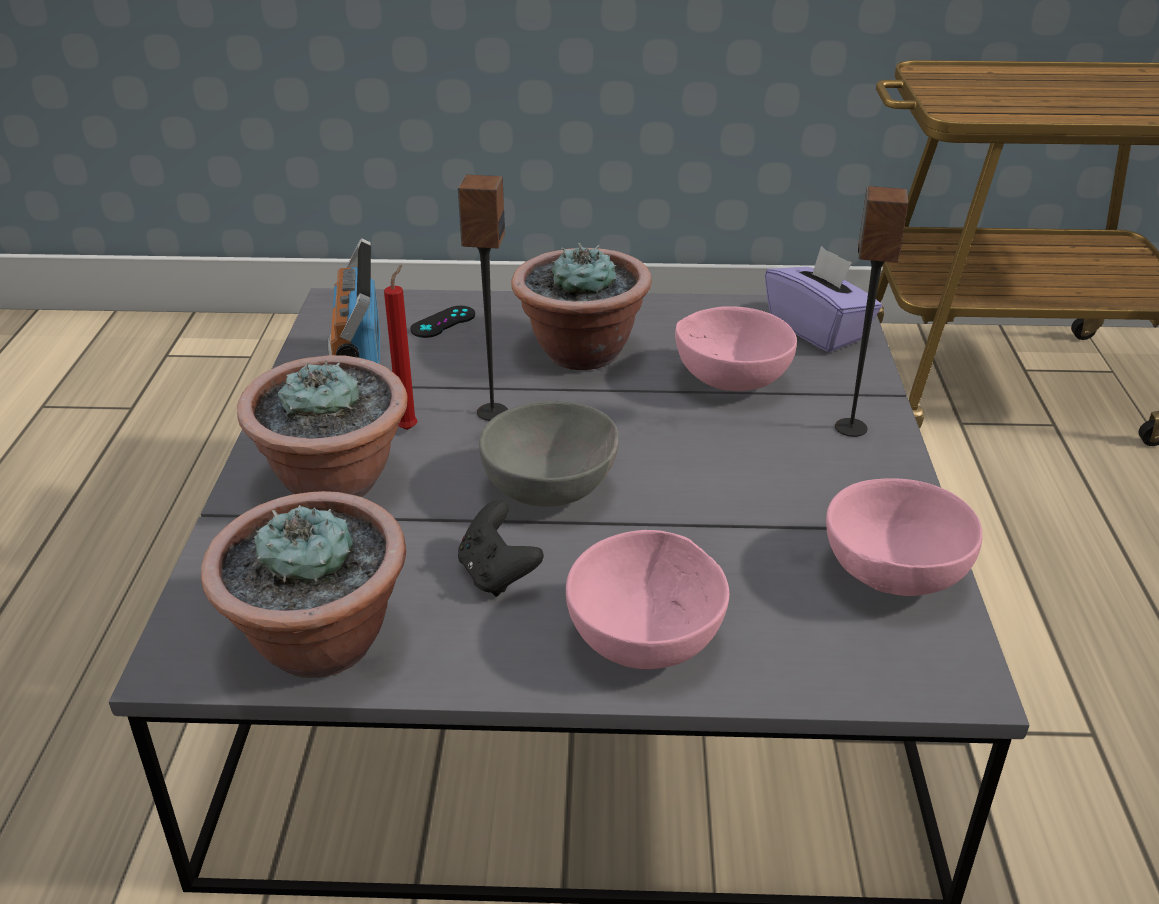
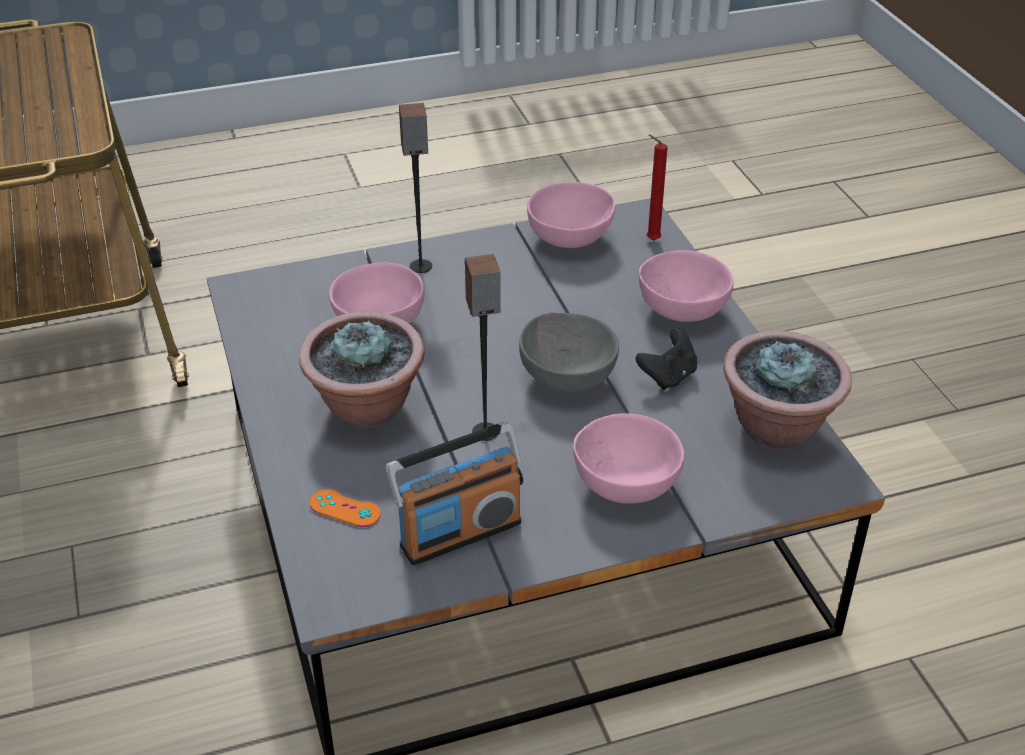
camera: 110 degrees left, 5 degrees up
potted plant [237,355,408,497] -> pink bowl [573,413,684,504]
red candle [384,265,418,430] -> red candle moved to [646,135,668,241]
black game controller [410,306,475,338] -> orange game controller [310,489,381,527]
purple tissue box [765,246,882,352] -> none

